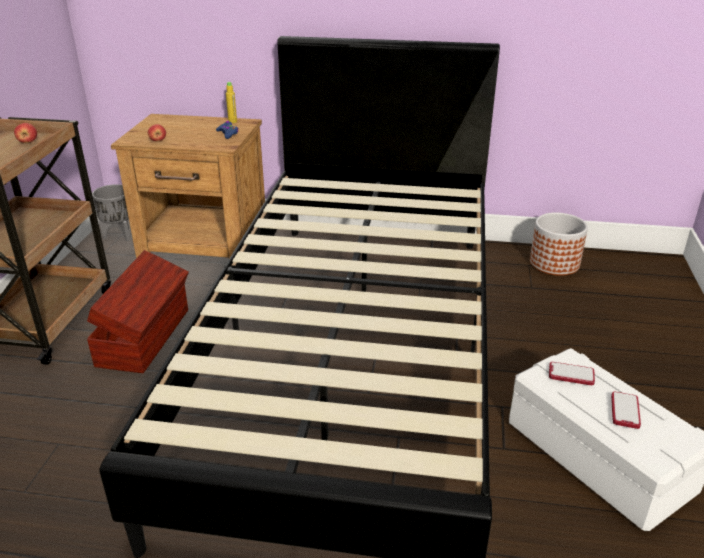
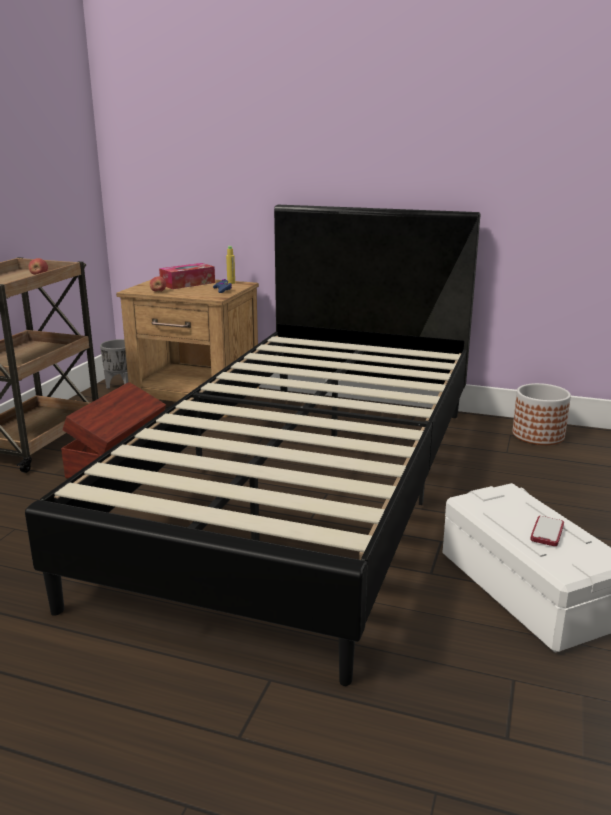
camera: 10 degrees right, 10 degrees down
phone [549,362,595,385] -> none
none -> tissue box [159,263,215,289]

